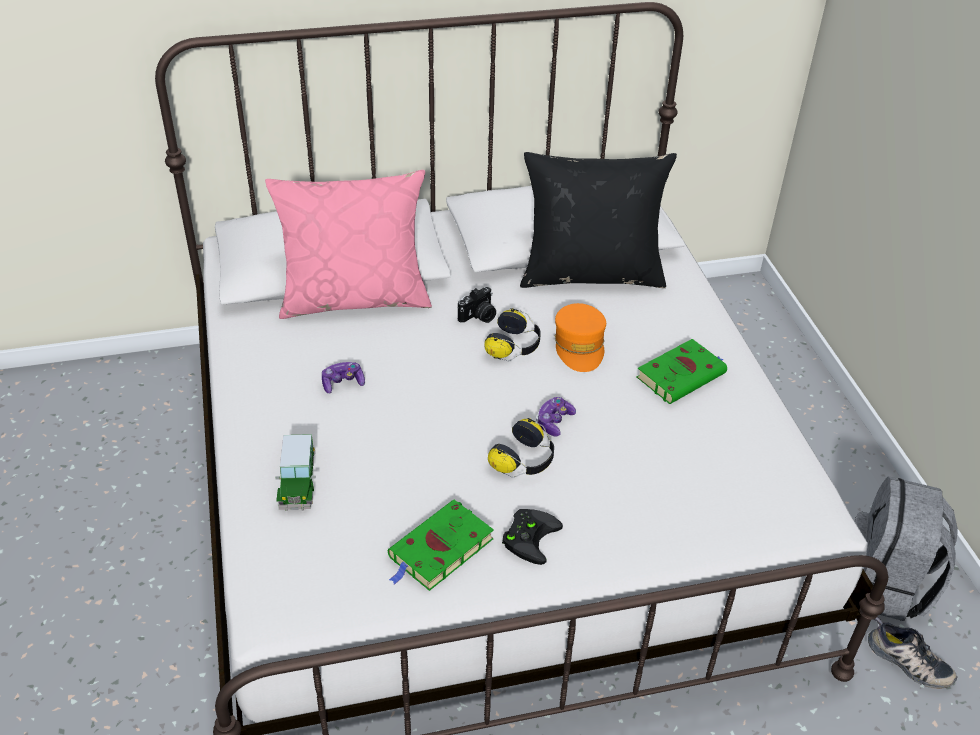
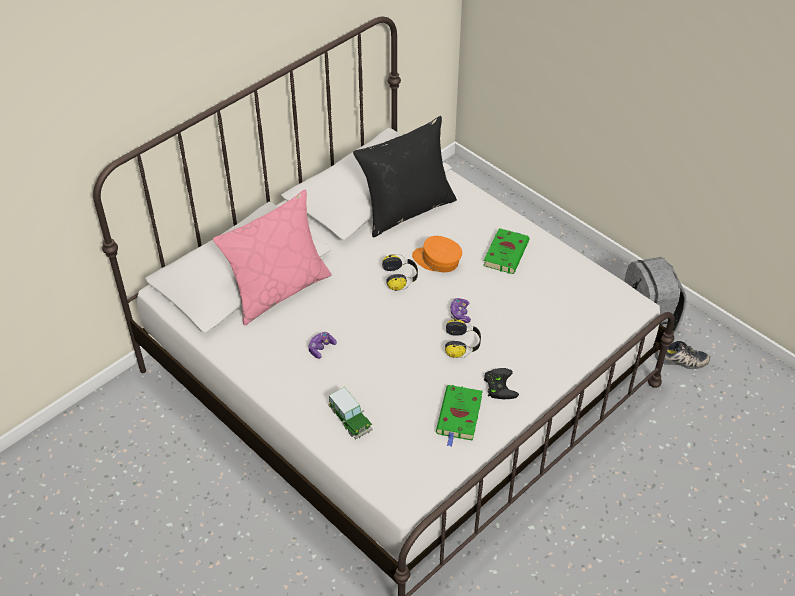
camera: 30 degrees left, 5 degrees up
camera [458,287,496,323] -> none
orange cap [555,303,606,372] -> orange cap turned 150 degrees clockwise [412,236,462,272]

